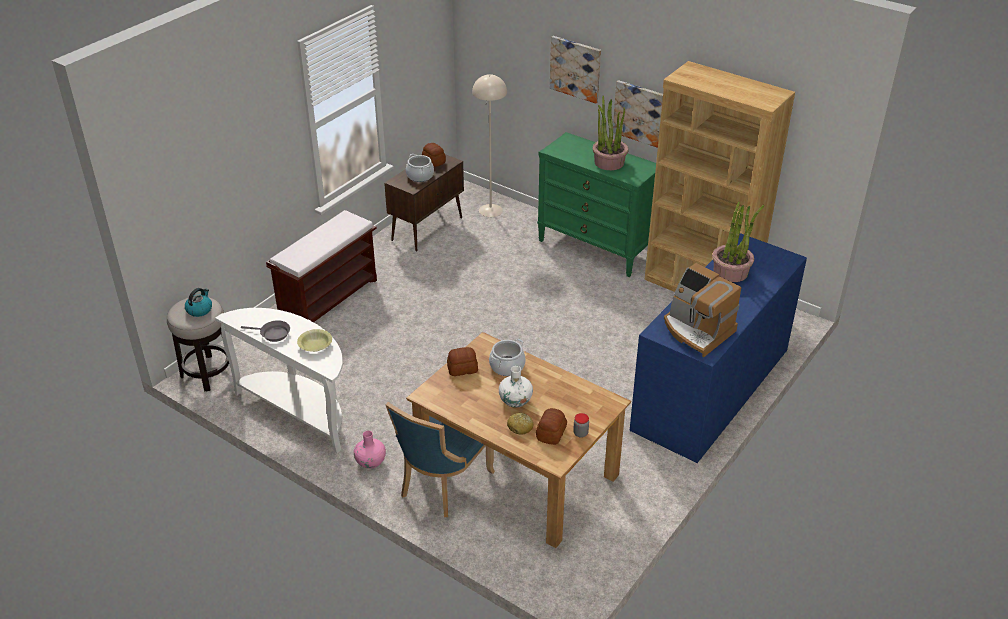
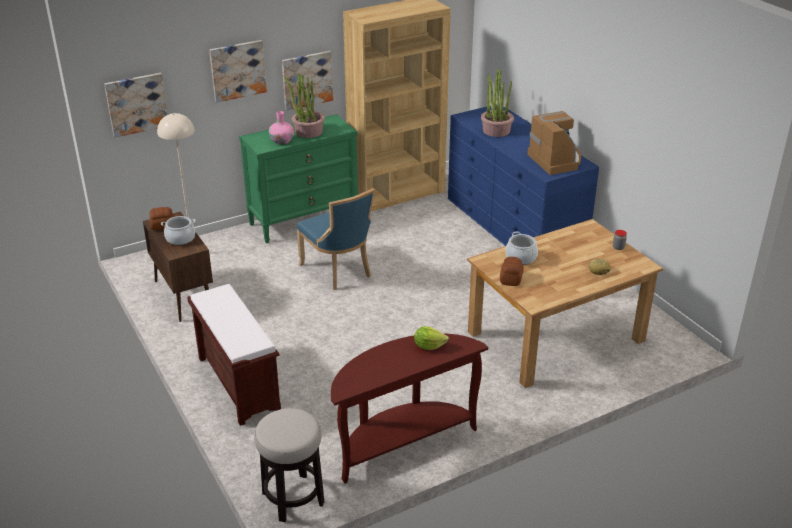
camera: 65 degrees left, 5 degrees down
kettle [185,288,212,317] -> none
white console table [215,308,343,453] -> brown console table [331,333,488,484]
grey frying pan [241,320,290,342] -> none
yellow bowl [297,329,332,352] -> lettuce [414,326,449,350]
pink vase [354,431,386,469] -> pink vase moved to [269,111,294,145]
blue chair [385,402,495,517] -> blue chair moved to [297,188,375,290]
white vase [499,366,533,408] -> none
bread [536,408,567,445] -> none
coffee machine [664,263,741,357] -> coffee machine turned 90 degrees counterclockwise [527,111,581,175]
none -> picture [104,73,168,137]

